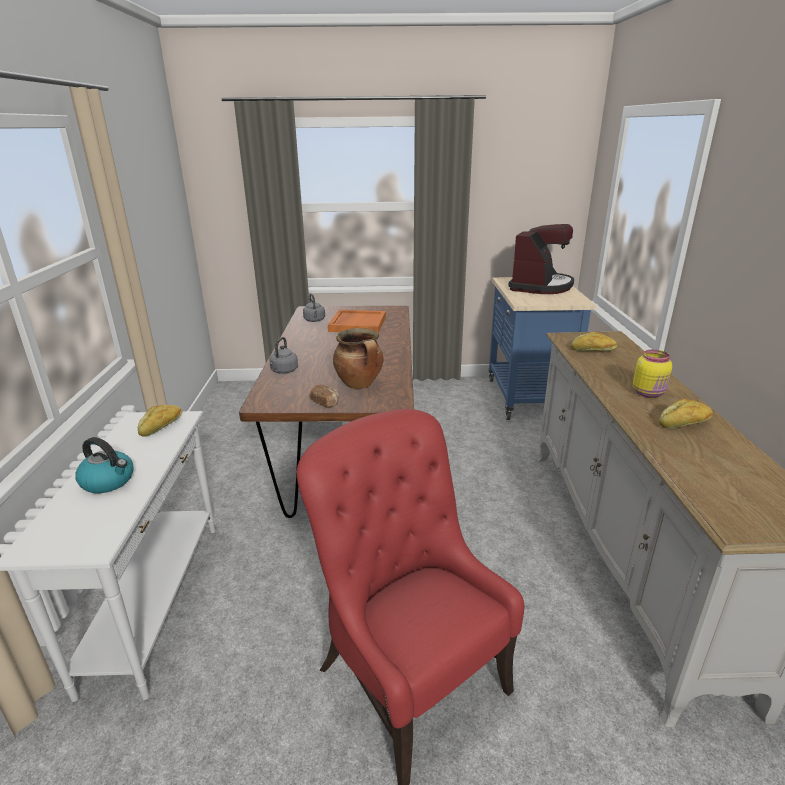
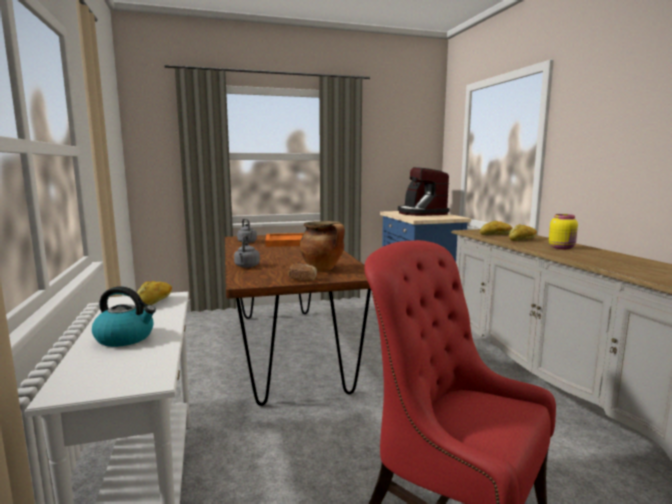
camera: 15 degrees left, 15 degrees down
coffee machine [508,224,574,294] -> coffee machine turned 150 degrees clockwise [398,167,449,216]
bread [659,399,713,428] -> bread moved to [509,224,537,241]

